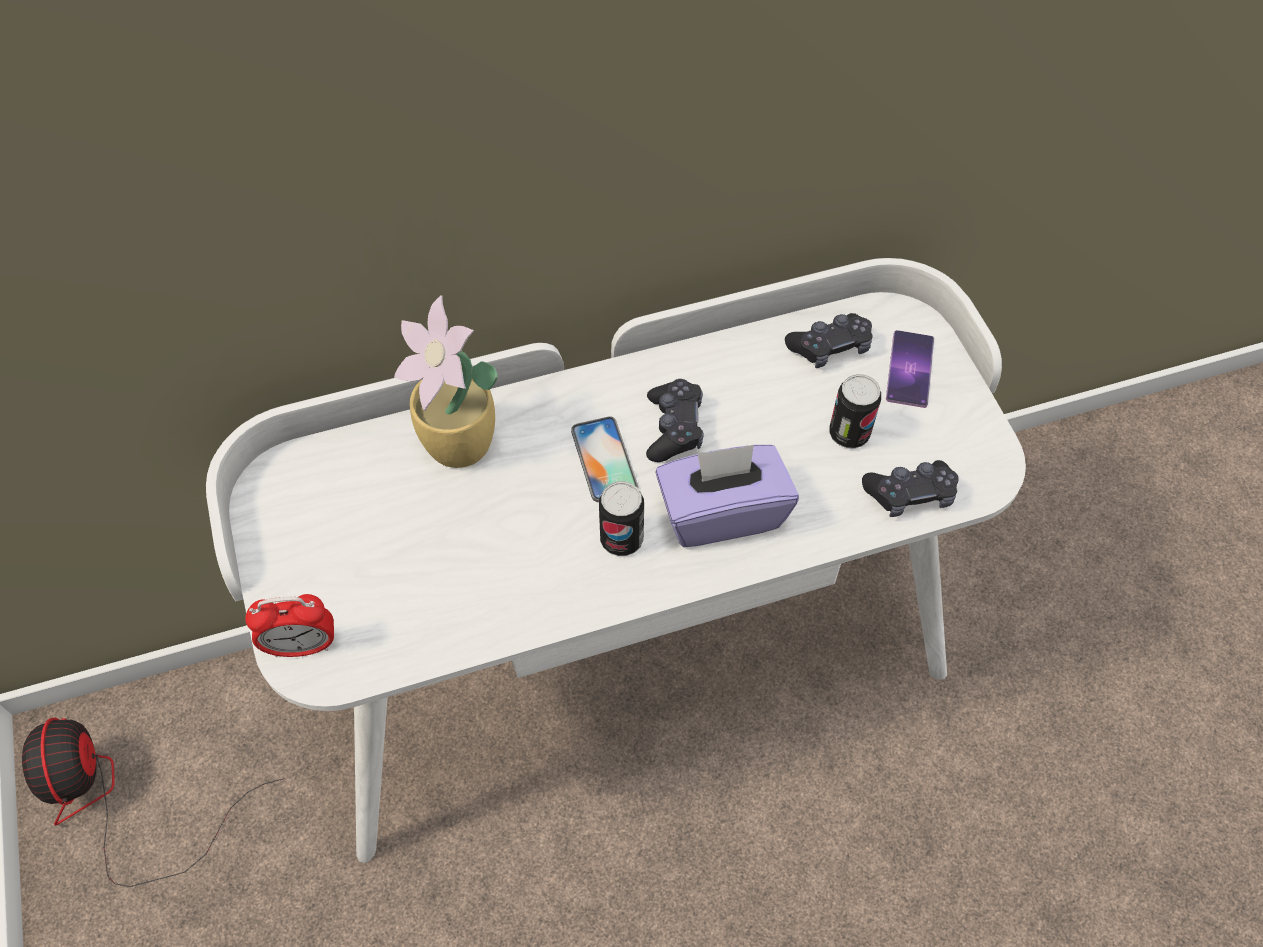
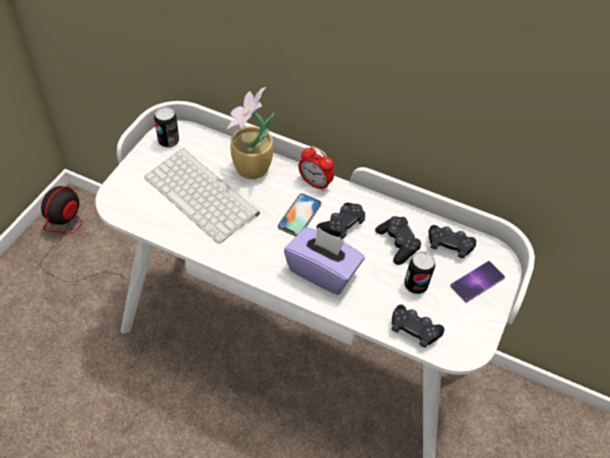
camera: 40 degrees right, 5 degrees down
alarm clock [245,594,334,657] -> alarm clock moved to [299,146,334,191]
can [599,481,644,556] -> can moved to [154,107,179,148]
none -> keyboard [144,148,260,244]
none -> black game controller [375,216,421,265]

